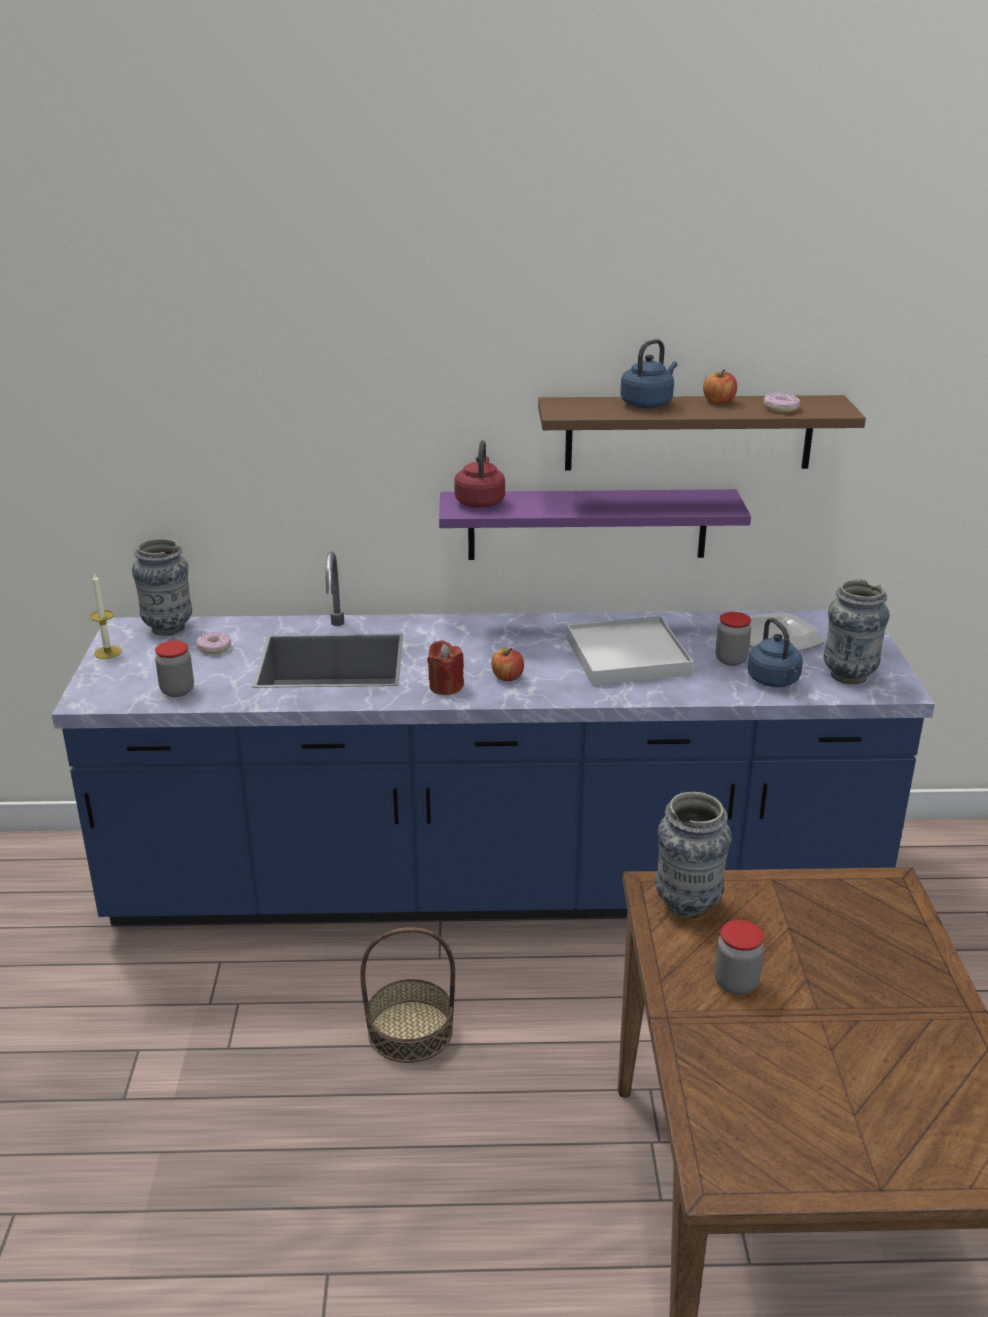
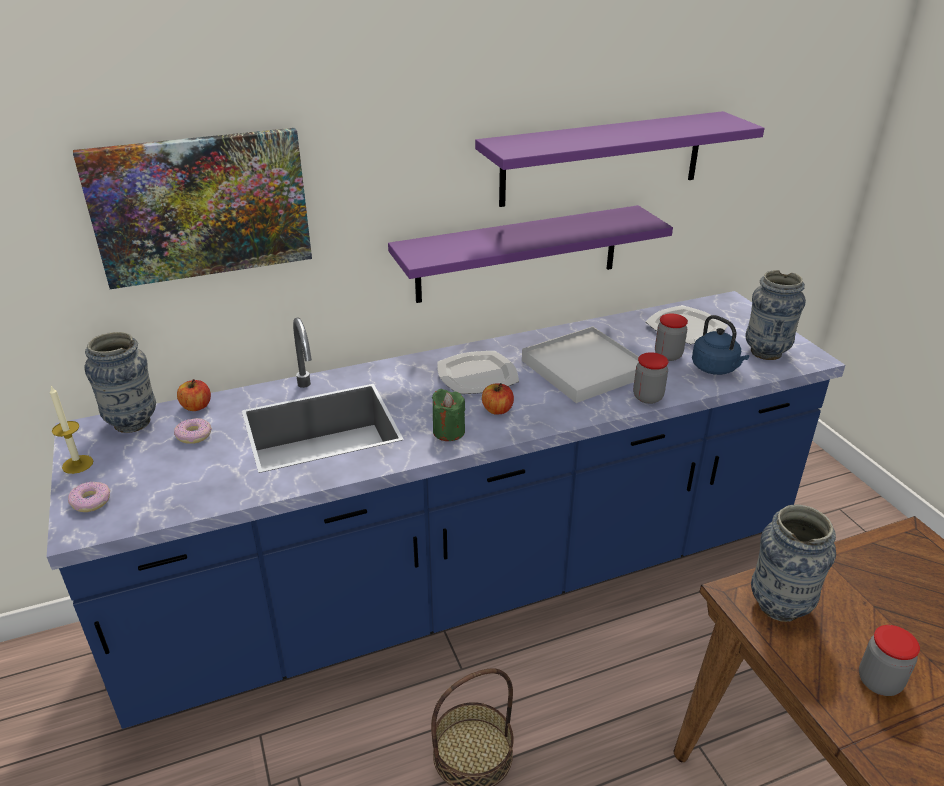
camera: 20 degrees left, 5 degrees up
jar [155,641,194,697] -> jar moved to [633,352,668,404]
red candle [427,640,464,695] -> green candle [432,389,465,441]
red kettle [454,440,505,508] -> none
brown shelf [538,395,866,471] -> purple shelf [475,111,765,207]
blue kettle [620,339,677,408] -> none
apple [703,370,737,404] -> apple moved to [177,379,211,411]
donut [764,392,800,413] -> donut moved to [68,481,110,512]
none -> picture [73,128,312,289]
none -> plate [437,351,519,394]

